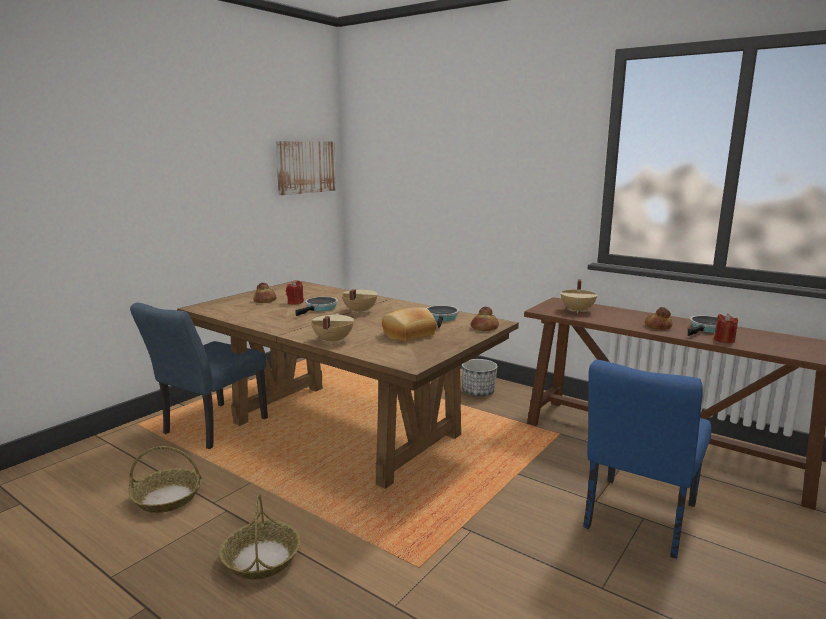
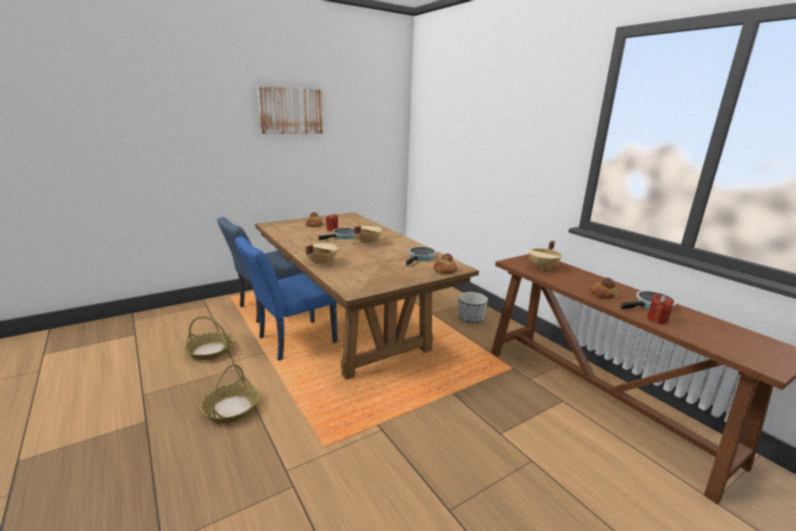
camera: 20 degrees right, 5 degrees up
picture [275,141,336,195] -> picture moved to [257,86,324,134]
bread [382,307,436,341] -> none
blue chair [583,360,711,559] -> blue chair moved to [235,236,338,361]

